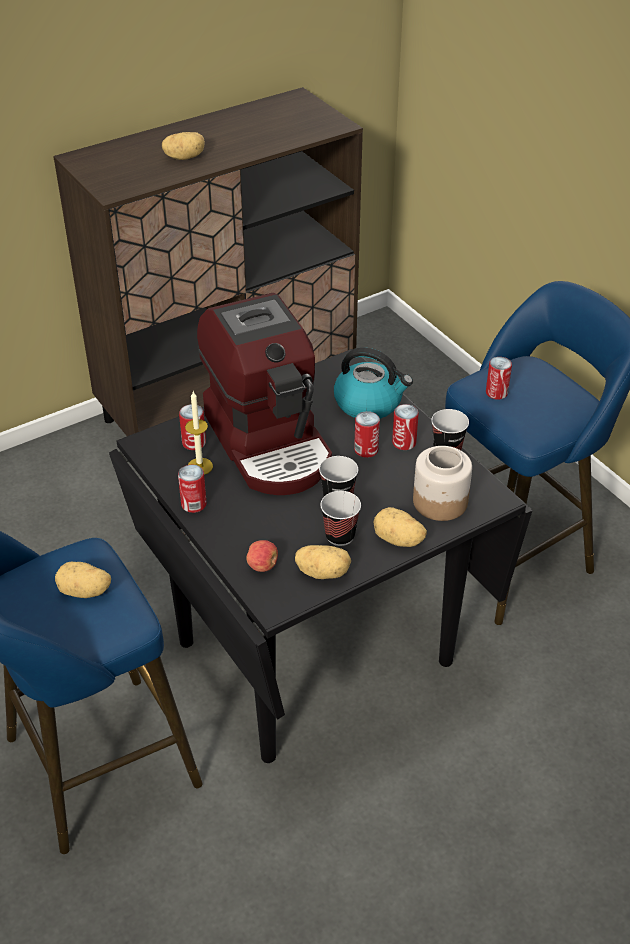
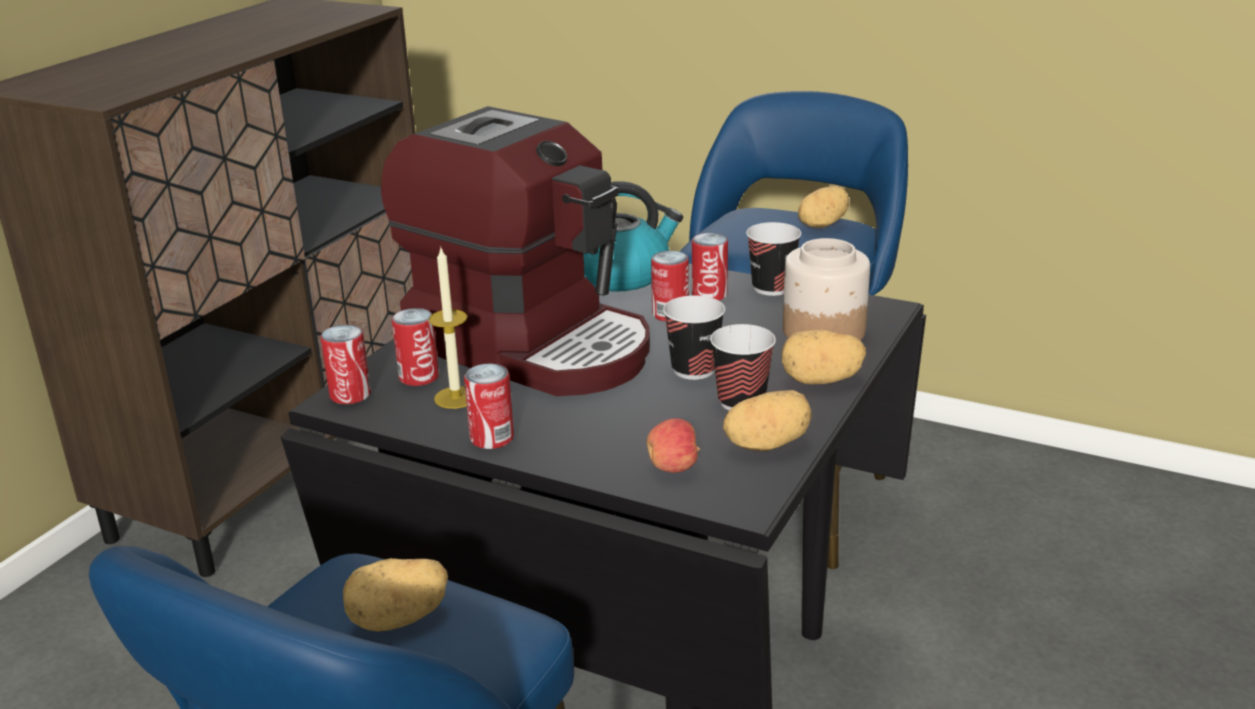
camera: 30 degrees left, 15 degrees down
potato [162,132,205,160] -> potato moved to [798,186,849,228]
can [486,357,512,400] -> can moved to [321,325,371,404]

